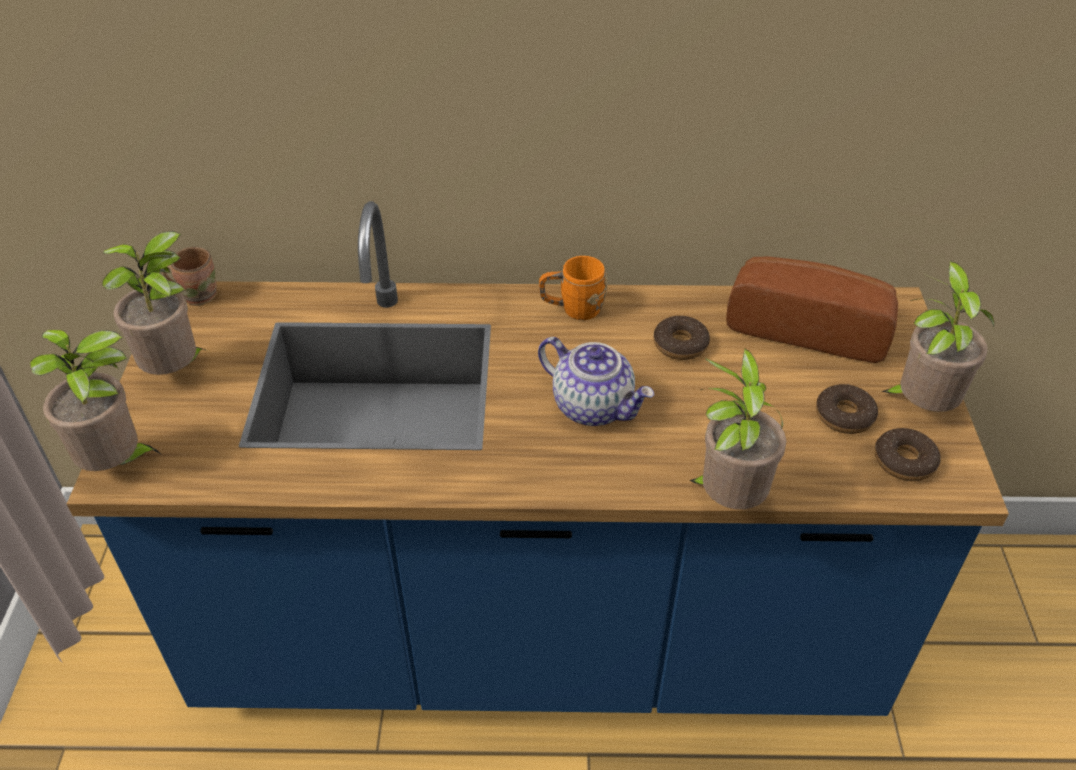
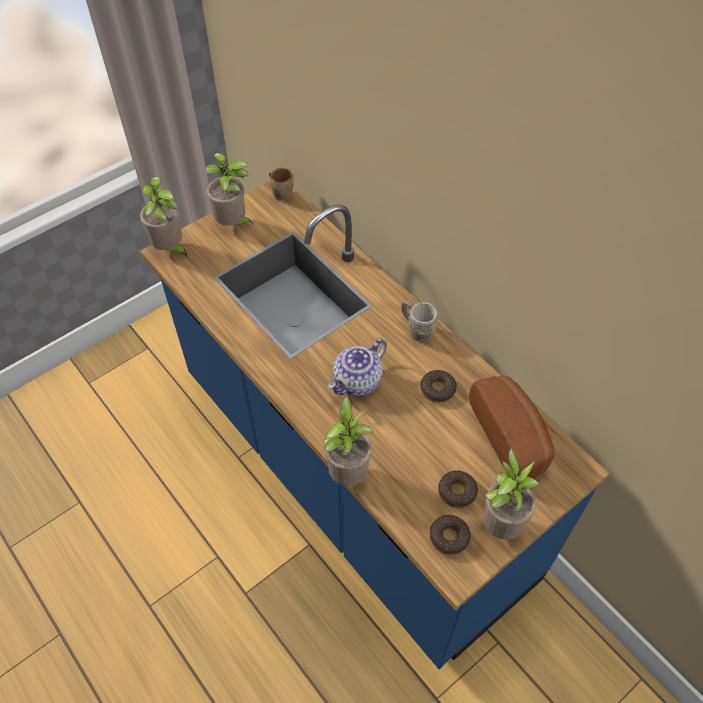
camera: 50 degrees right, 10 degrees up
teapot [538,337,654,426] -> teapot turned 45 degrees clockwise [328,338,387,396]
orange mug [539,256,608,320] -> grey mug [401,300,437,342]

